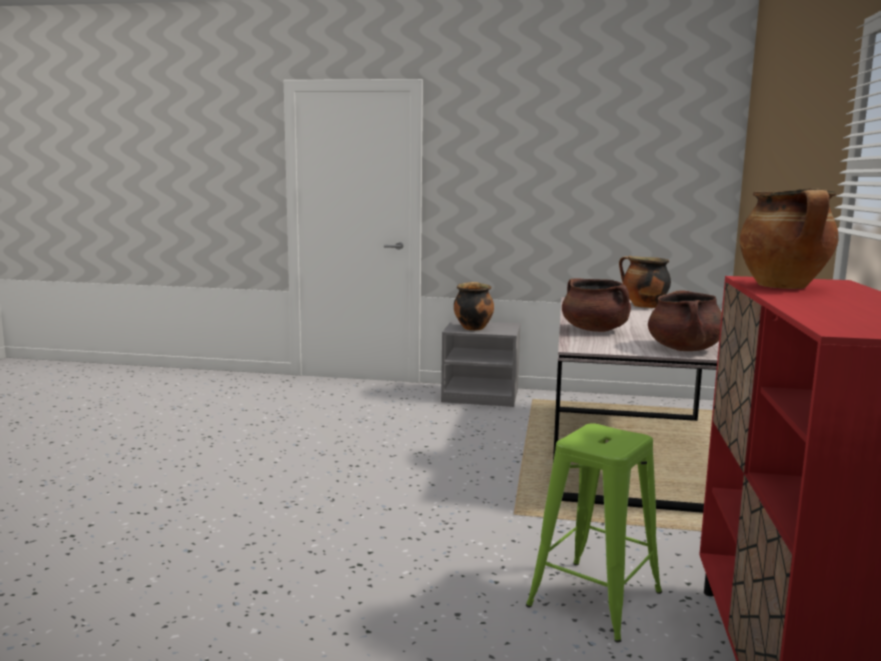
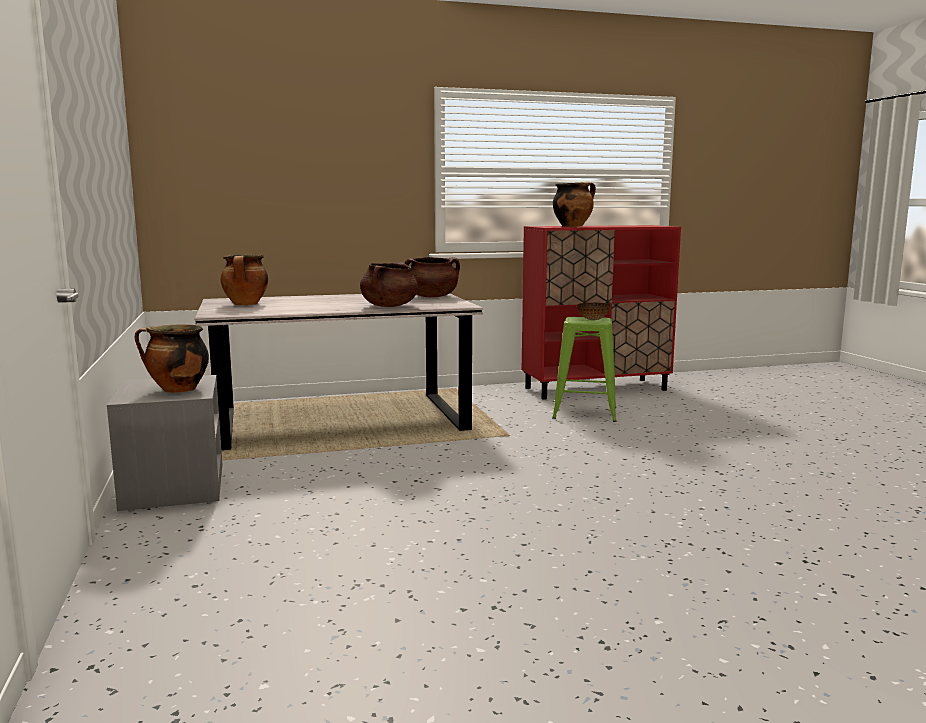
camera: 115 degrees left, 0 degrees up
none -> bowl [577,302,611,320]

